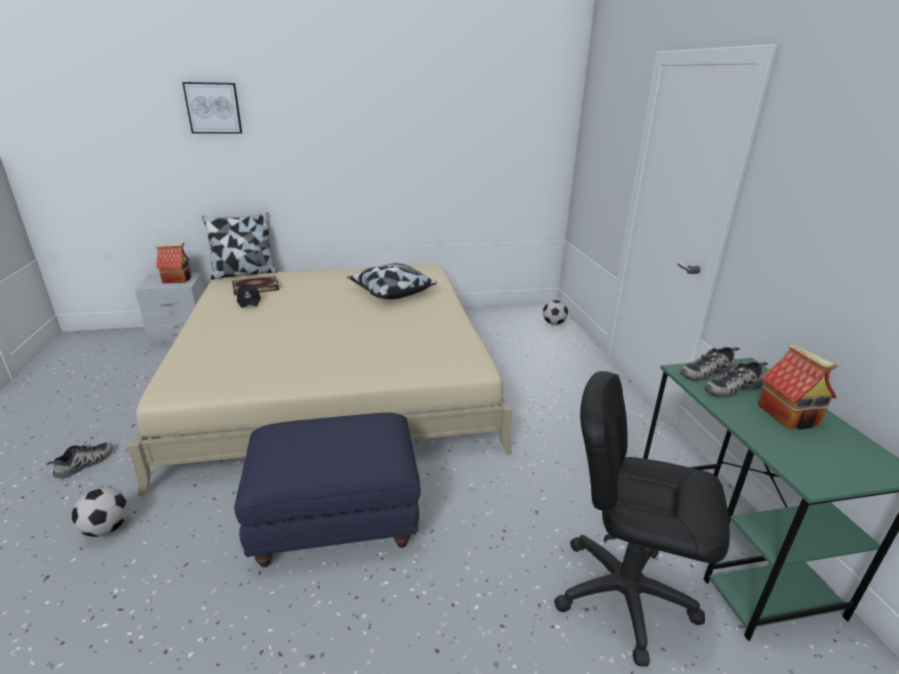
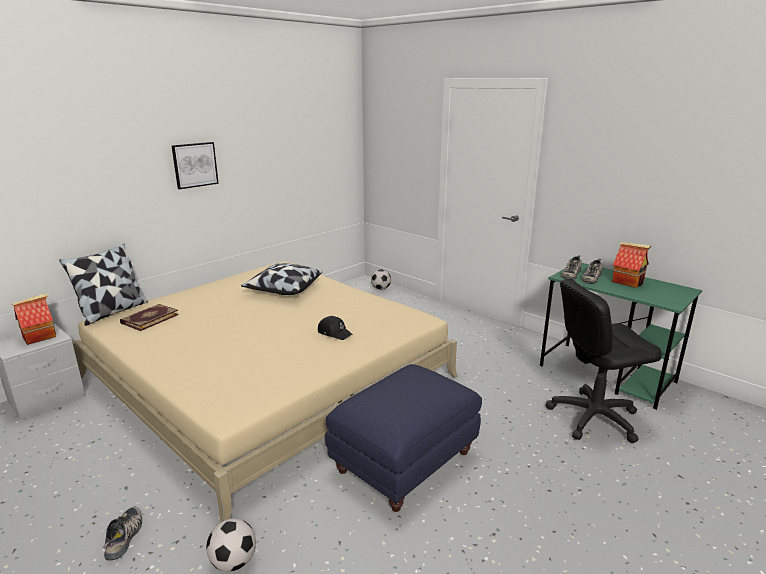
camera: 35 degrees left, 5 degrees down
picture [182,82,242,134] -> picture moved to [172,142,219,189]
black cap [237,284,261,308] -> black cap moved to [318,316,353,340]

